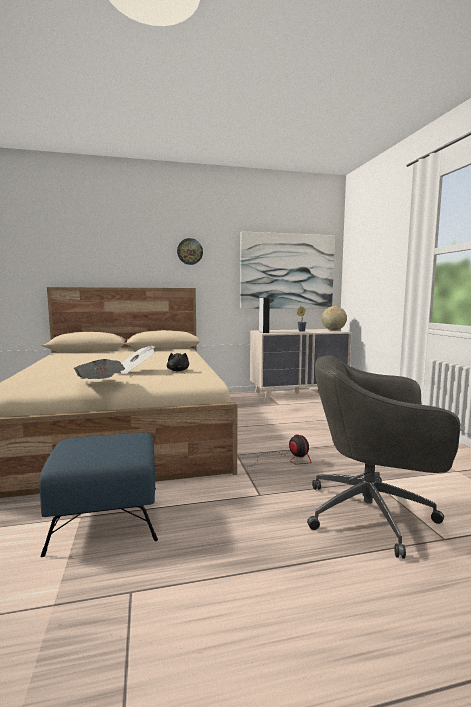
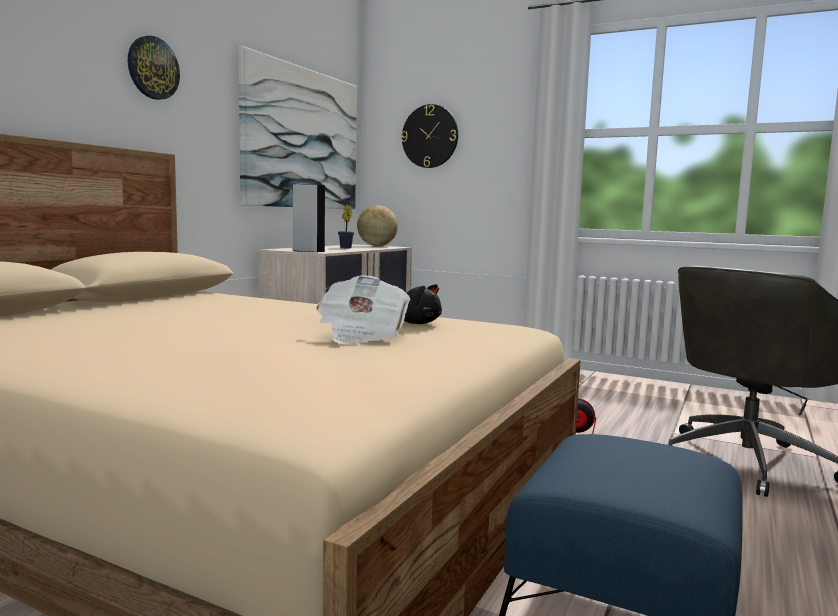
camera: 50 degrees left, 0 degrees up
newspaper [74,359,125,379] -> none
none -> wall clock [401,104,458,168]

